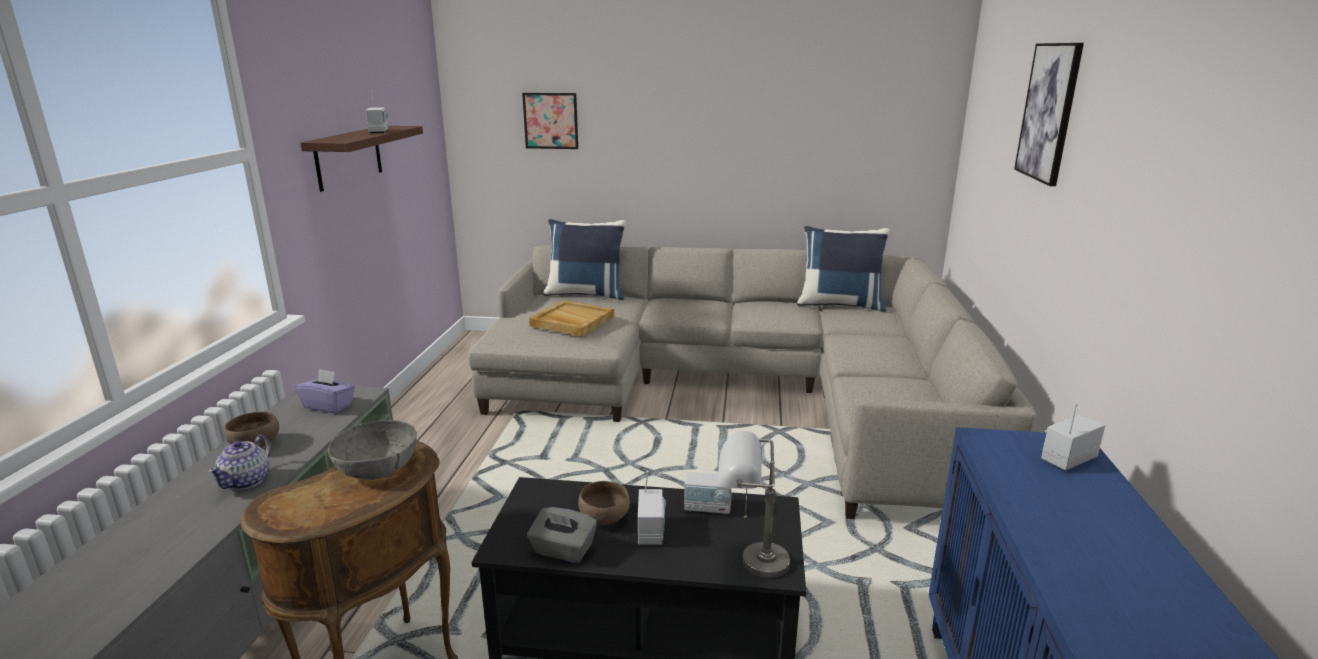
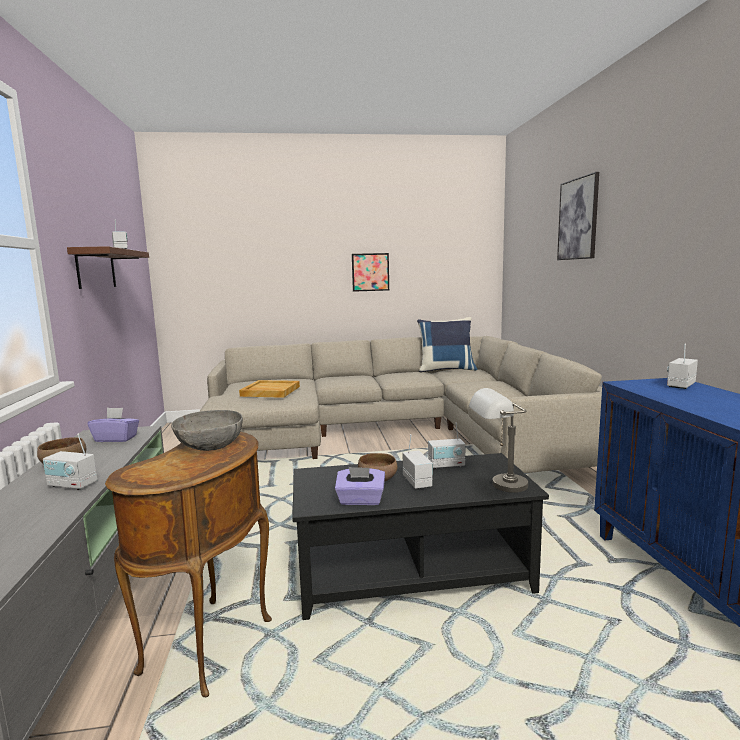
camera: 15 degrees left, 10 degrees down
teapot [207,435,271,490] -> radio [43,433,97,490]
picture [522,93,578,149] -> picture moved to [352,253,389,292]
grey tissue box [527,507,597,563] -> purple tissue box [335,467,385,505]
blue pillow [543,219,626,300] -> none

